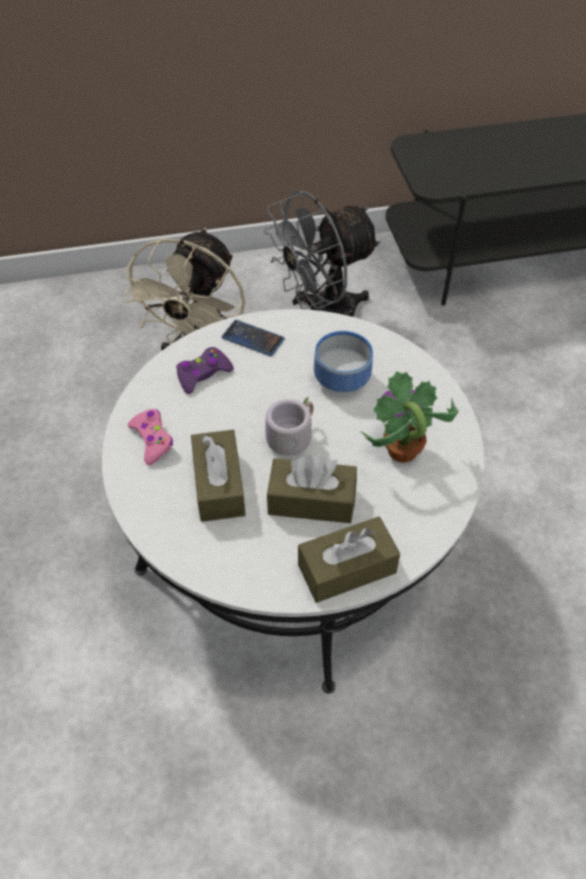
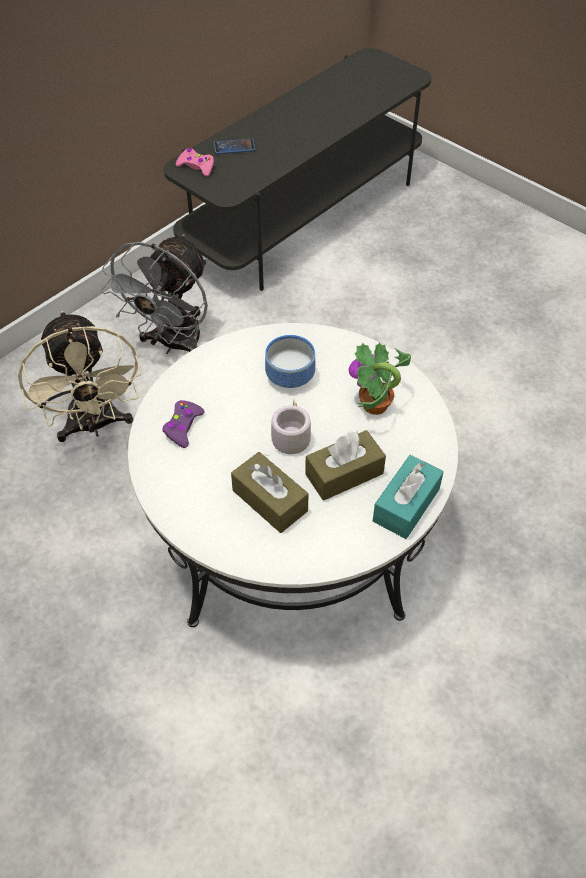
camera: 35 degrees left, 0 degrees up
pink game controller [128,409,173,465] -> pink game controller moved to [176,148,214,176]
phone [222,320,285,356] -> phone moved to [214,139,256,154]
brown tissue box [298,516,400,603] -> turquoise tissue box [373,455,444,539]

